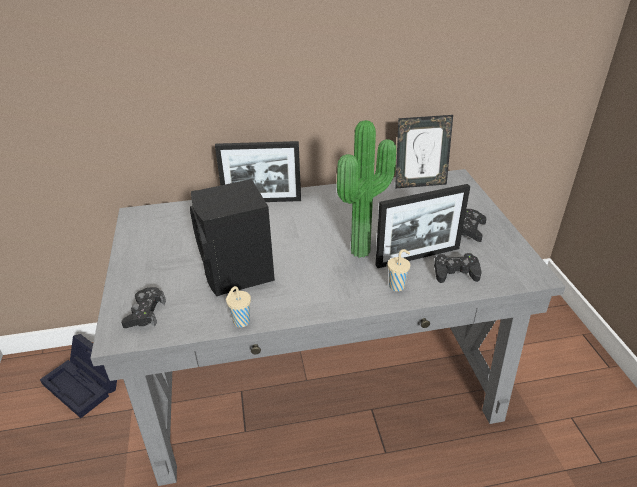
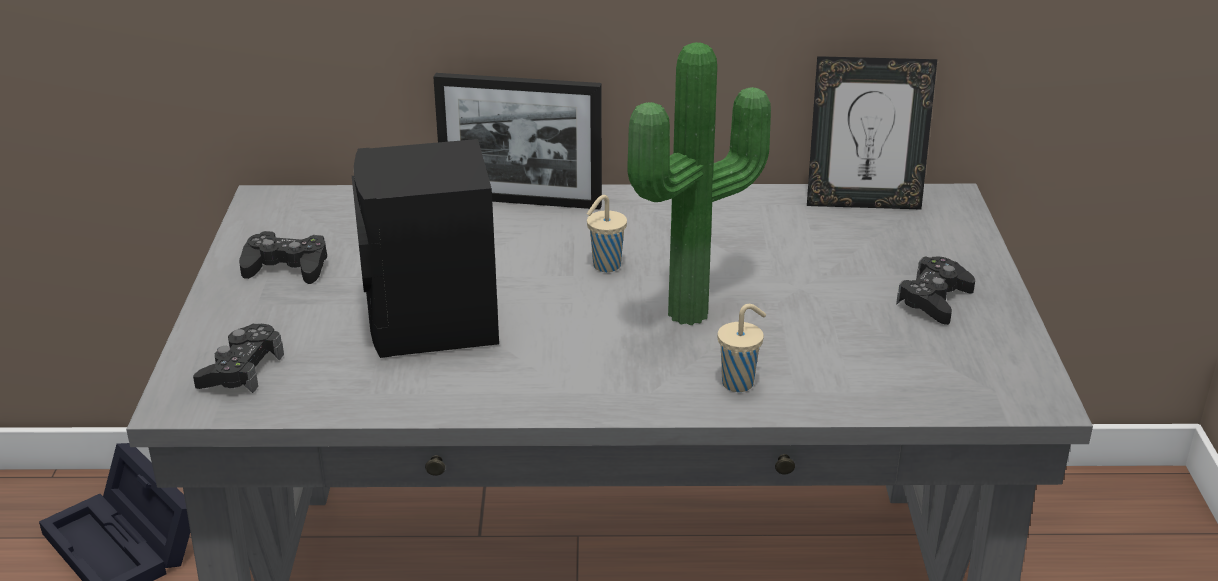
camera: 10 degrees right, 5 degrees down
beige cup [226,286,251,327] -> beige cup moved to [587,195,627,272]
picture frame [375,184,470,268] -> none
black game controller [434,253,481,283] -> black game controller moved to [239,231,327,284]

